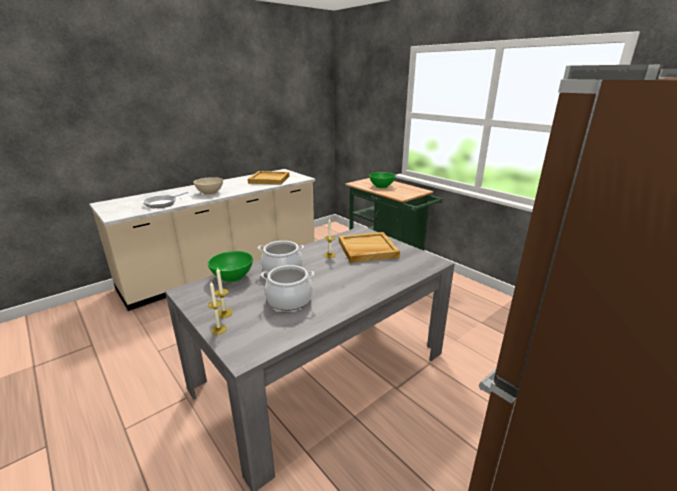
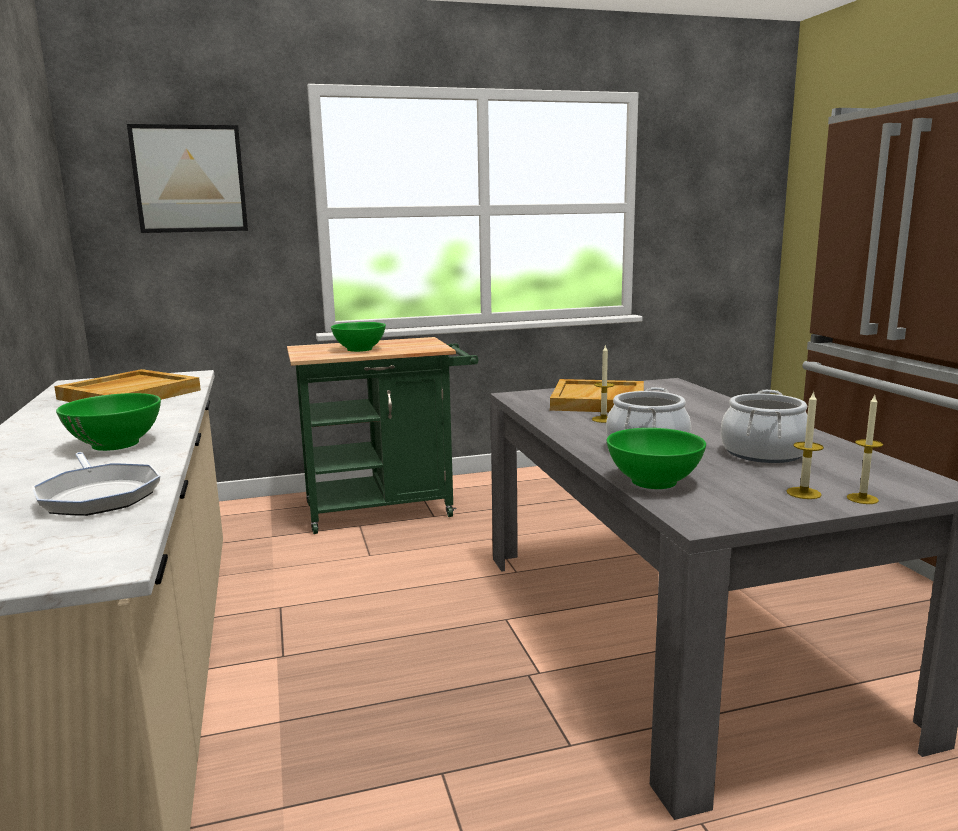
camera: 65 degrees left, 10 degrees down
beige bowl [193,177,223,195] -> green bowl [56,393,161,451]
none -> picture [127,124,248,233]

